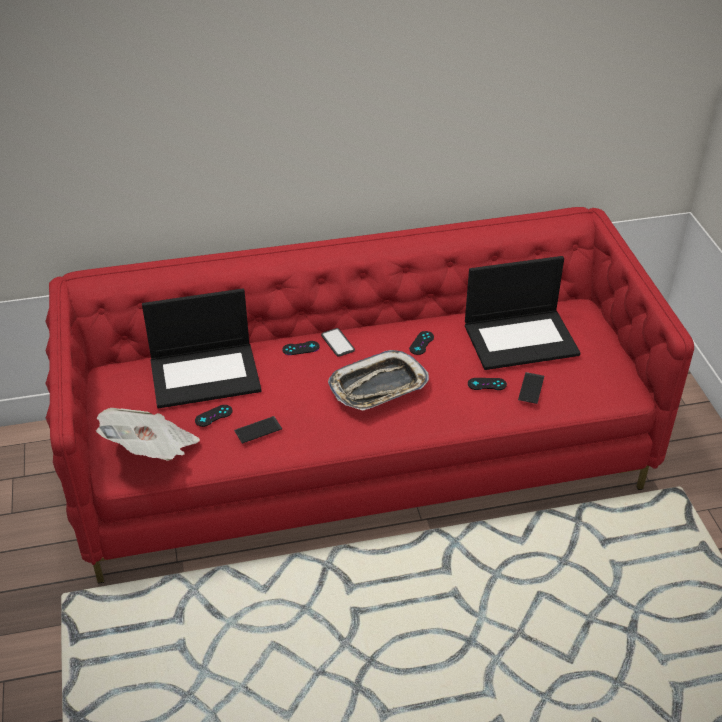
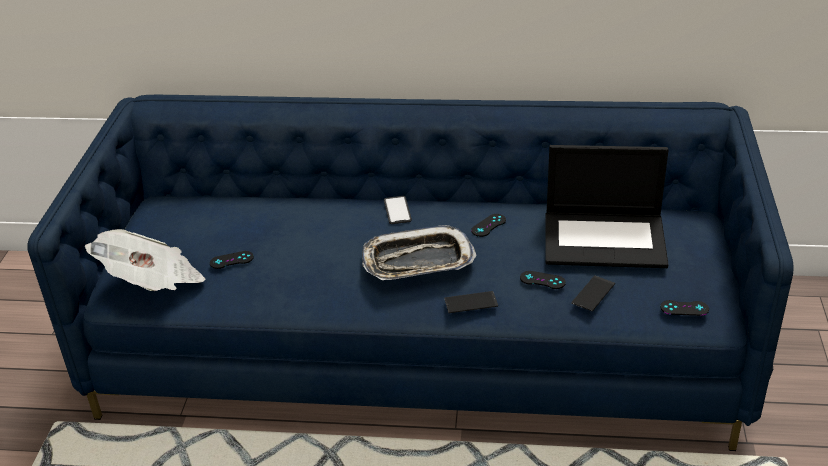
camera: 20 degrees right, 5 degrees down
red sofa [45,207,694,584] -> blue sofa [28,95,794,451]
laptop [142,289,261,409] -> none
phone [234,416,282,444] -> phone moved to [444,291,498,313]
black game controller [282,341,320,355] -> black game controller moved to [660,300,709,316]

